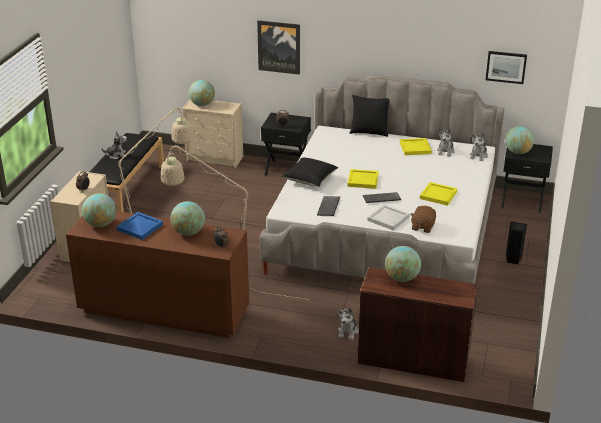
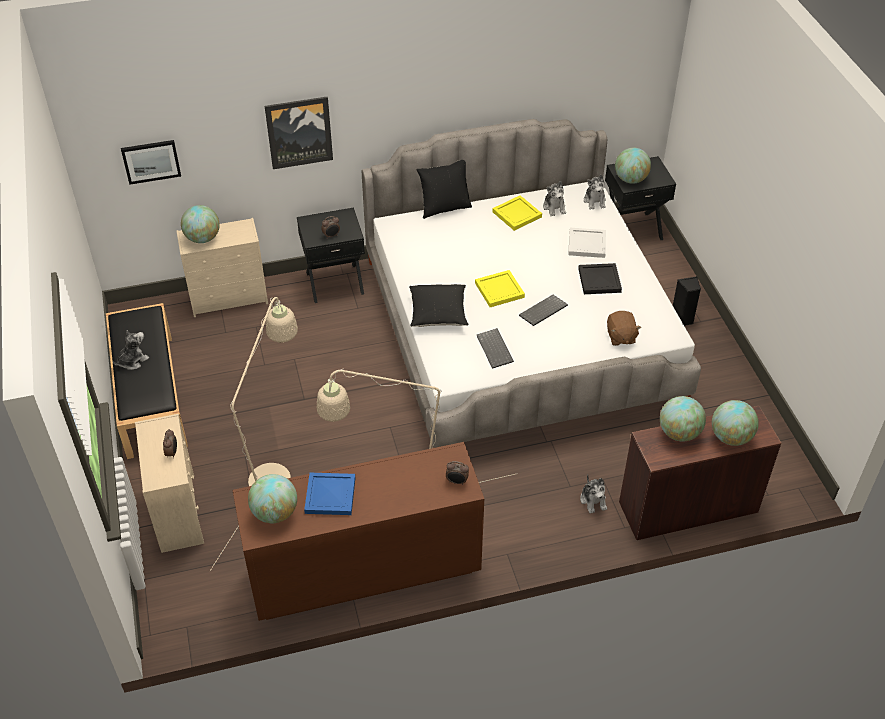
camera: 30 degrees left, 15 degrees up
globe [170,201,205,236] -> globe moved to [712,400,759,446]
white tray [368,204,410,231] -> white tray moved to [568,228,606,258]
yellow tray [420,182,458,206] -> black tray [578,263,622,294]
picture [486,51,527,84] -> picture moved to [121,140,181,185]

